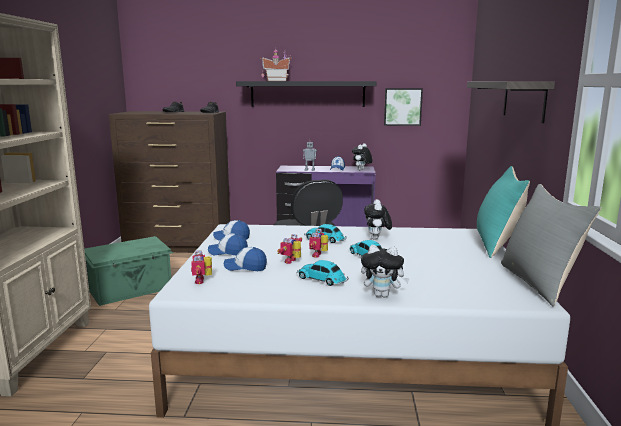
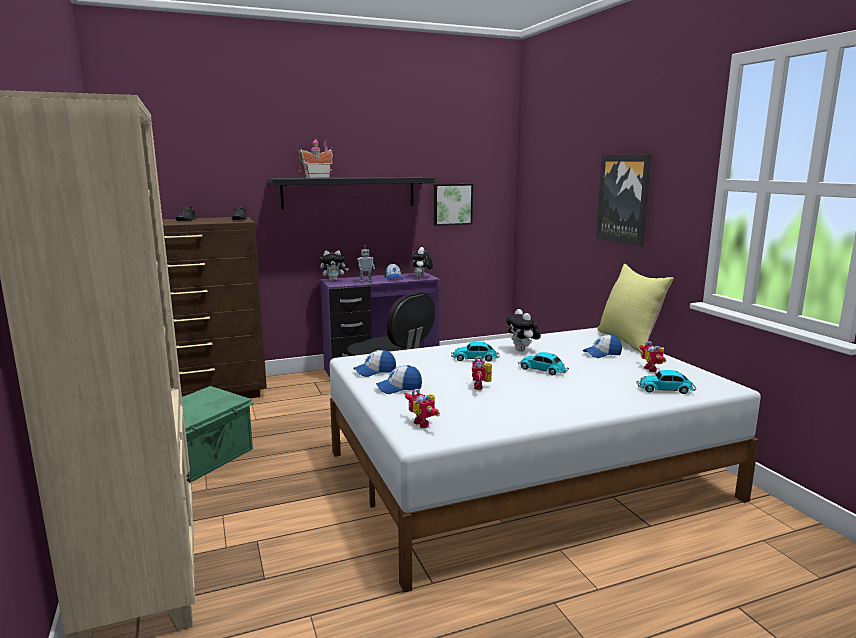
camera: 25 degrees left, 0 degrees up
cap [224,247,267,271] -> cap moved to [583,334,622,358]
toy car [297,260,348,286] -> toy car moved to [636,370,696,394]
toy robot [309,229,328,258] -> toy robot moved to [639,341,666,372]
plush toy [361,245,410,297] -> plush toy moved to [320,250,349,281]
shelf [467,81,555,123] -> picture [596,154,651,247]
turquoise pillow [477,166,530,258] -> yellow pillow [597,264,674,354]
grey pillow [501,184,601,307] -> none

